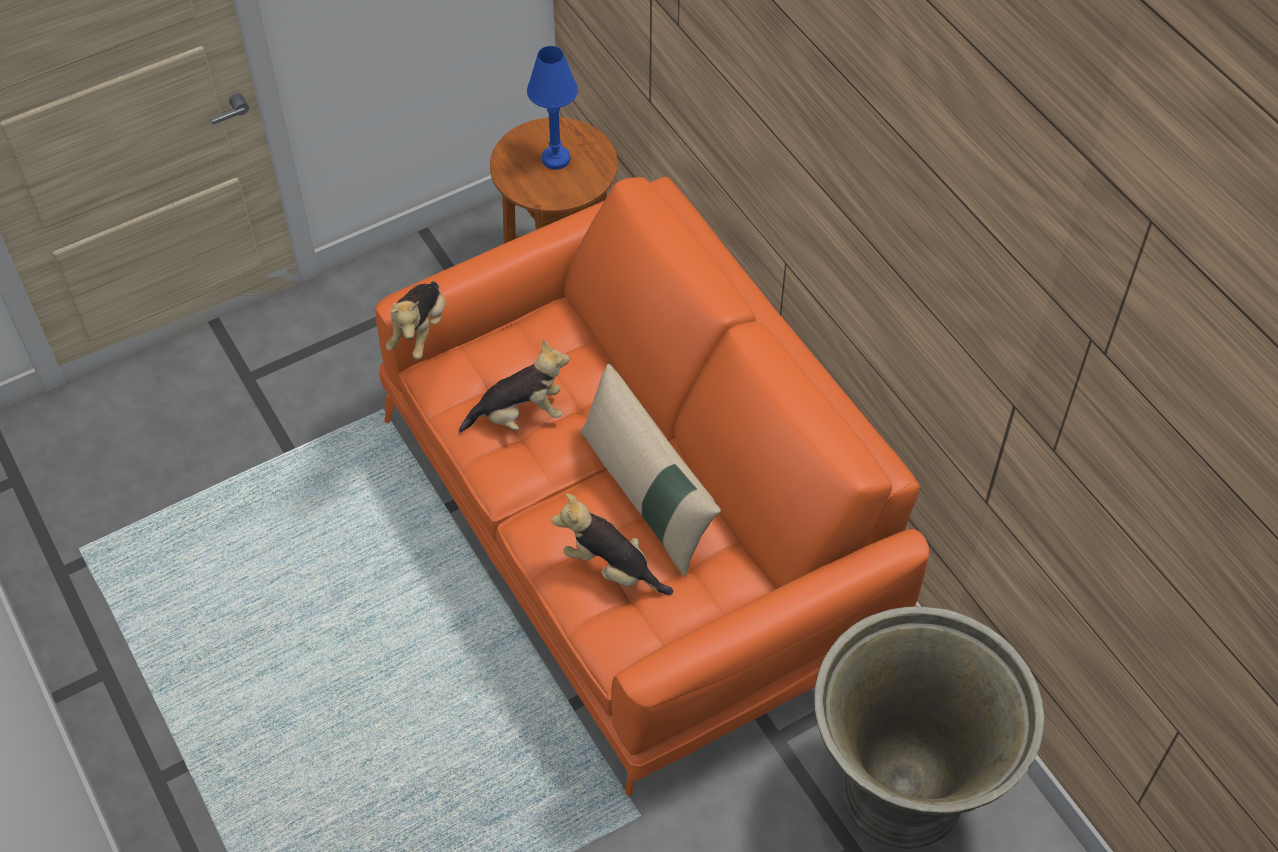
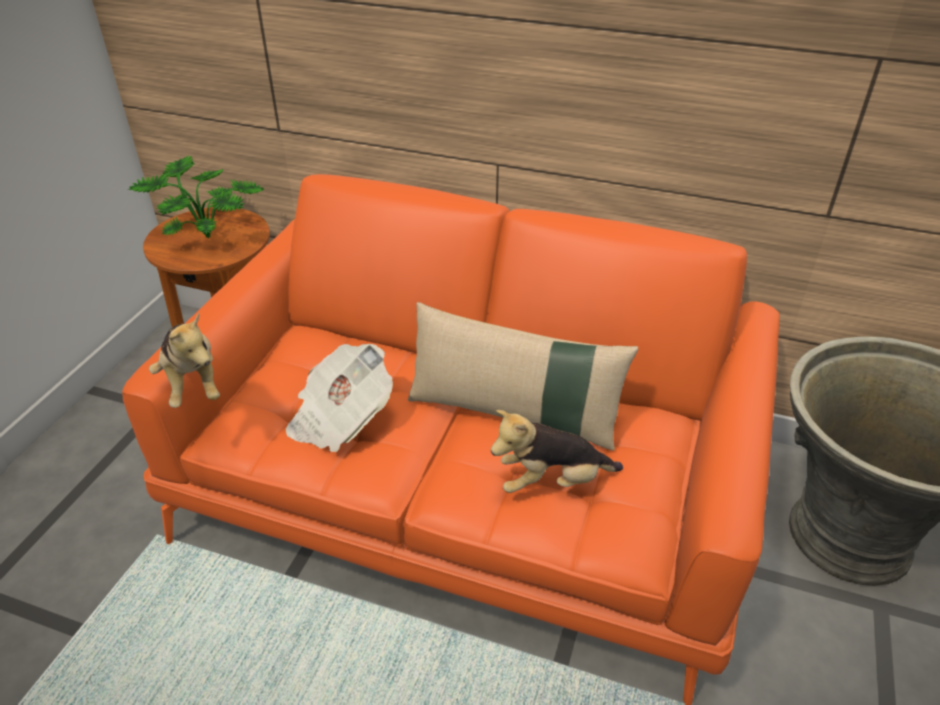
camera: 40 degrees left, 15 degrees down
plush toy [459,340,570,433] -> newspaper [286,344,393,452]
blue table lamp [527,46,578,170] -> potted plant [130,155,264,238]

